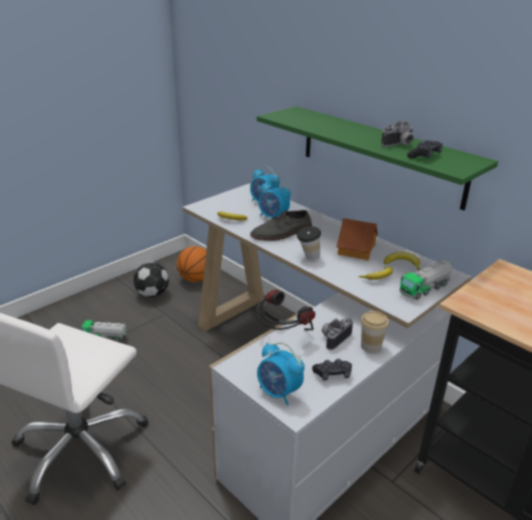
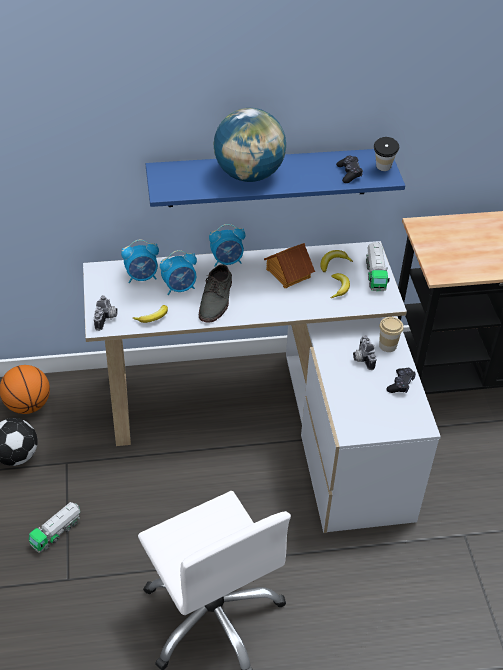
camera: 55 degrees left, 15 degrees up
headphones [256,289,315,331] -> none
green shelf [257,106,498,210] -> blue shelf [146,149,405,207]
alarm clock [257,342,305,405] -> alarm clock moved to [209,224,245,267]
cup [297,226,321,260] -> cup moved to [374,137,399,171]
camera [381,121,414,147] -> camera moved to [94,295,118,331]
none -> globe [214,108,286,182]

